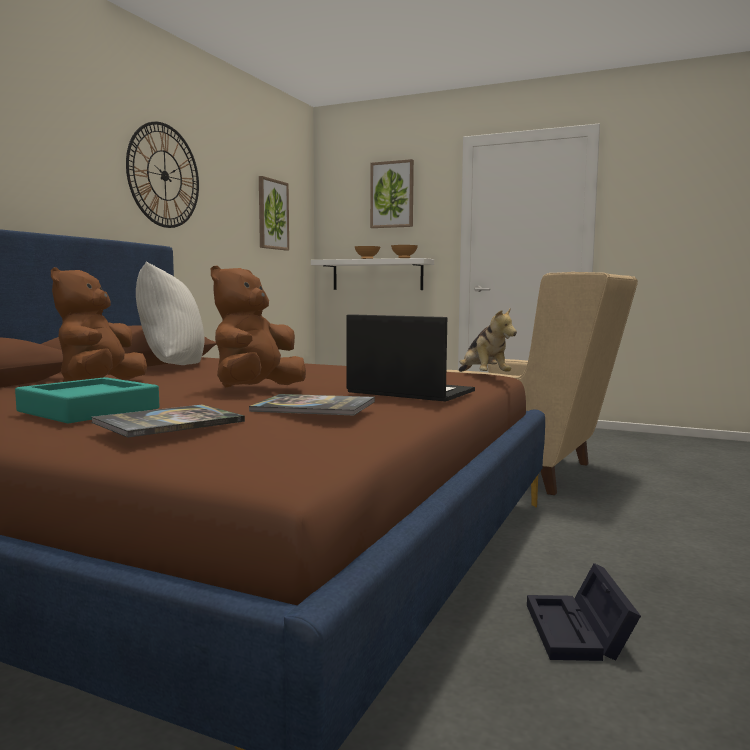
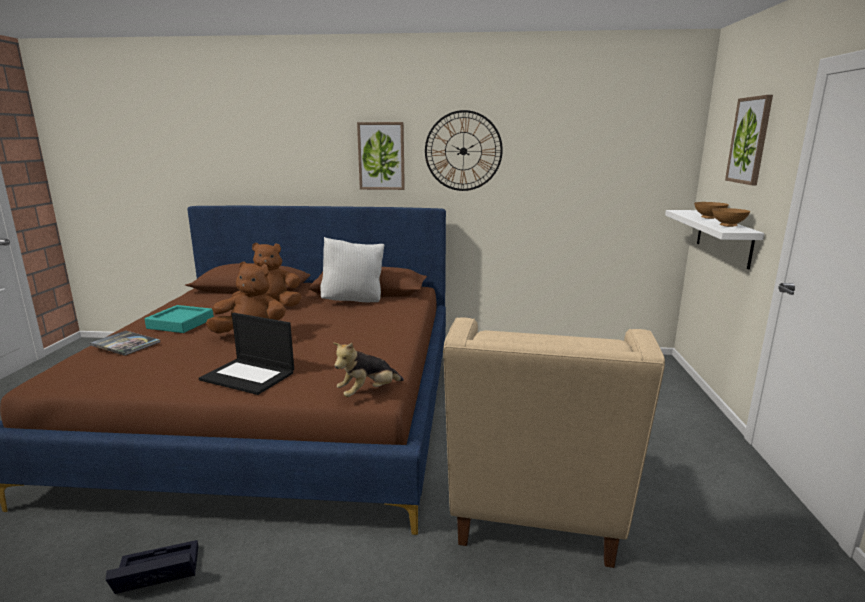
camera: 70 degrees right, 10 degrees up
book [249,394,375,415] -> none
picture [259,176,289,250] -> picture moved to [357,122,405,190]
laptop [346,314,475,402] -> laptop turned 105 degrees clockwise [199,313,294,395]

